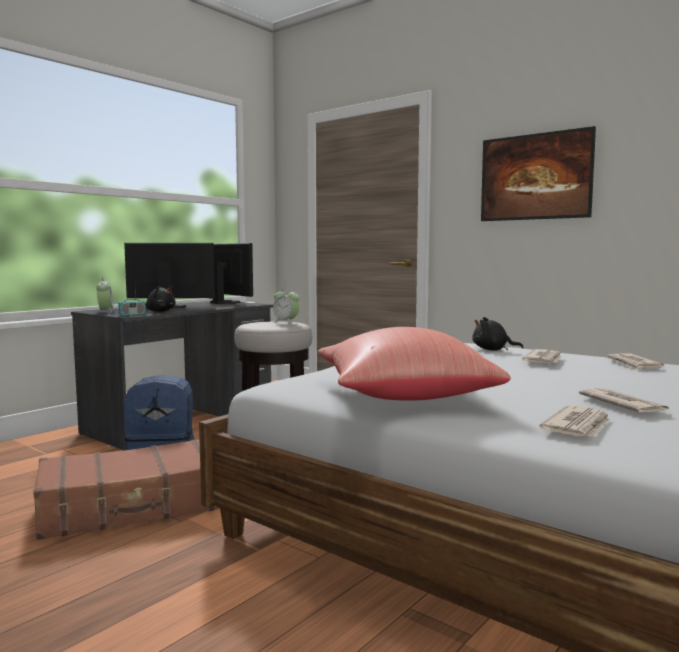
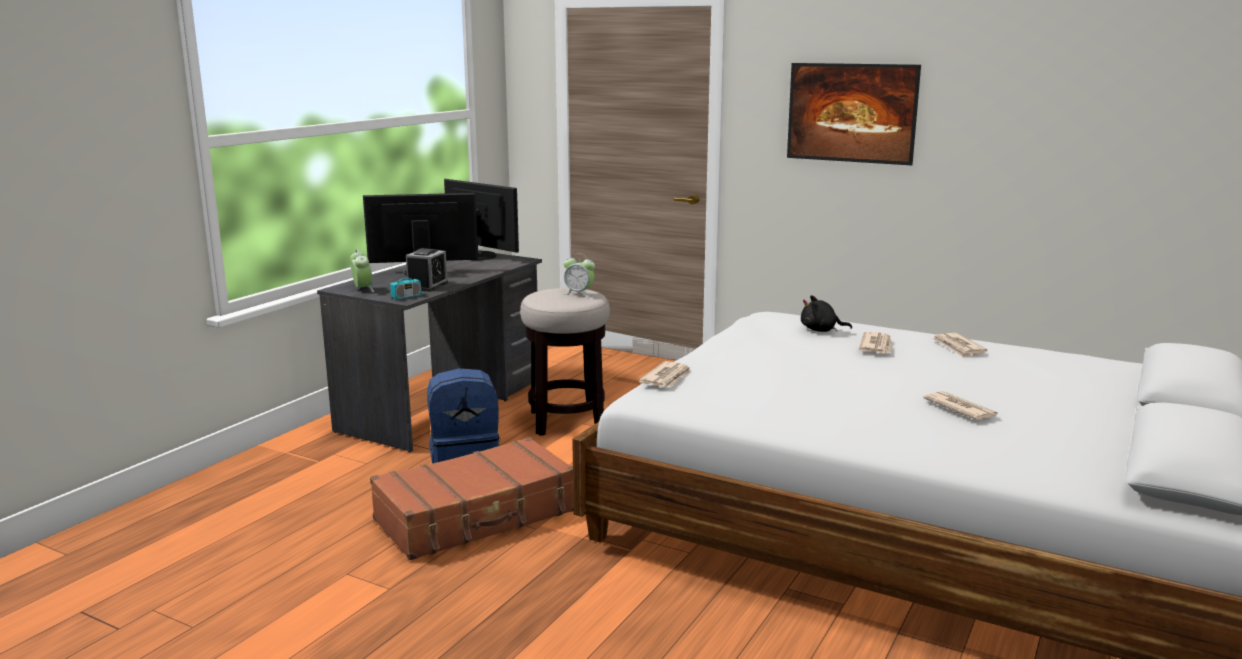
camera: 10 degrees left, 10 degrees up
black plush toy [145,286,176,312] -> alarm clock [406,248,448,292]
red pillow [318,327,511,401] -> none
newspaper [539,405,610,437] -> newspaper moved to [638,361,691,387]

